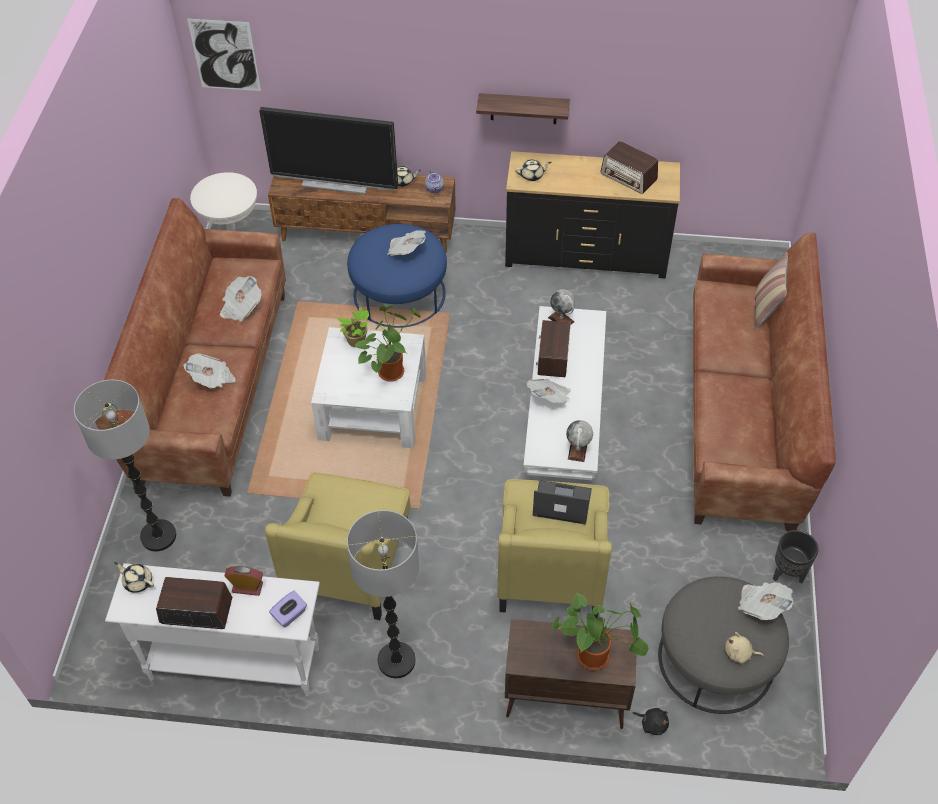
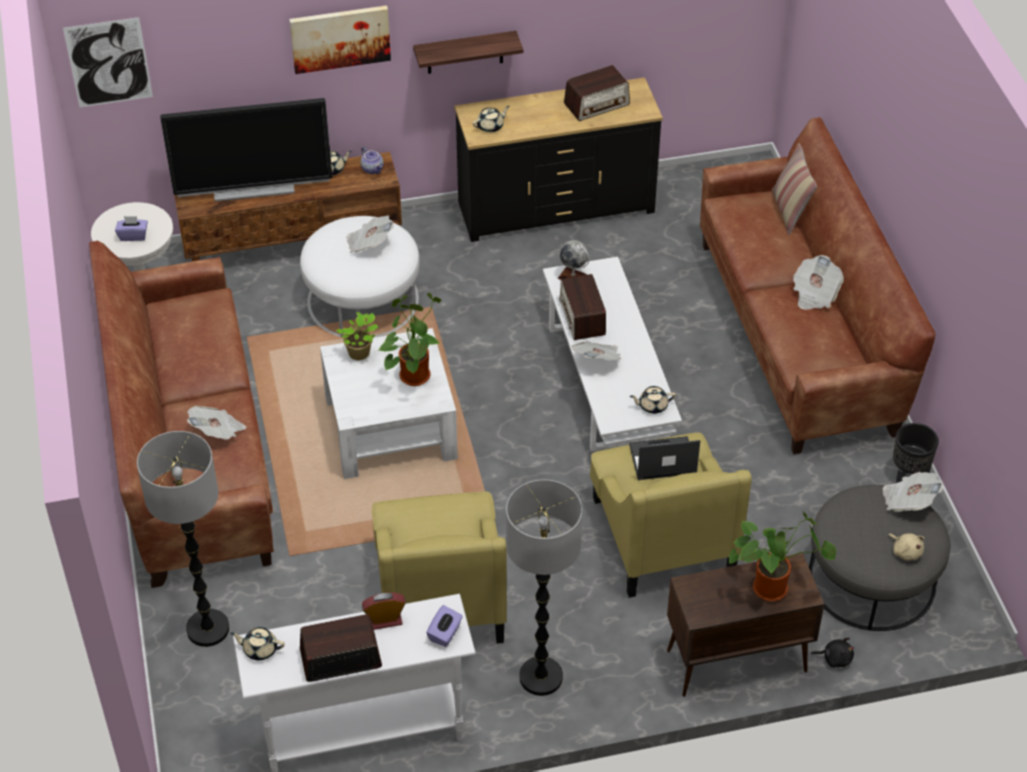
camera: 20 degrees left, 5 degrees down
newspaper [220,276,262,322] -> newspaper moved to [793,255,844,310]
blue ottoman [347,224,447,328] -> white ottoman [300,216,420,338]
globe [566,420,593,462] -> beige teapot [630,386,676,414]
radio [600,141,658,194] -> radio turned 45 degrees counterclockwise [564,65,630,121]
beige plush toy [725,632,764,663] -> beige plush toy turned 120 degrees counterclockwise [888,533,924,561]
none -> purple tissue box [115,216,148,241]
none -> picture [289,5,391,74]

